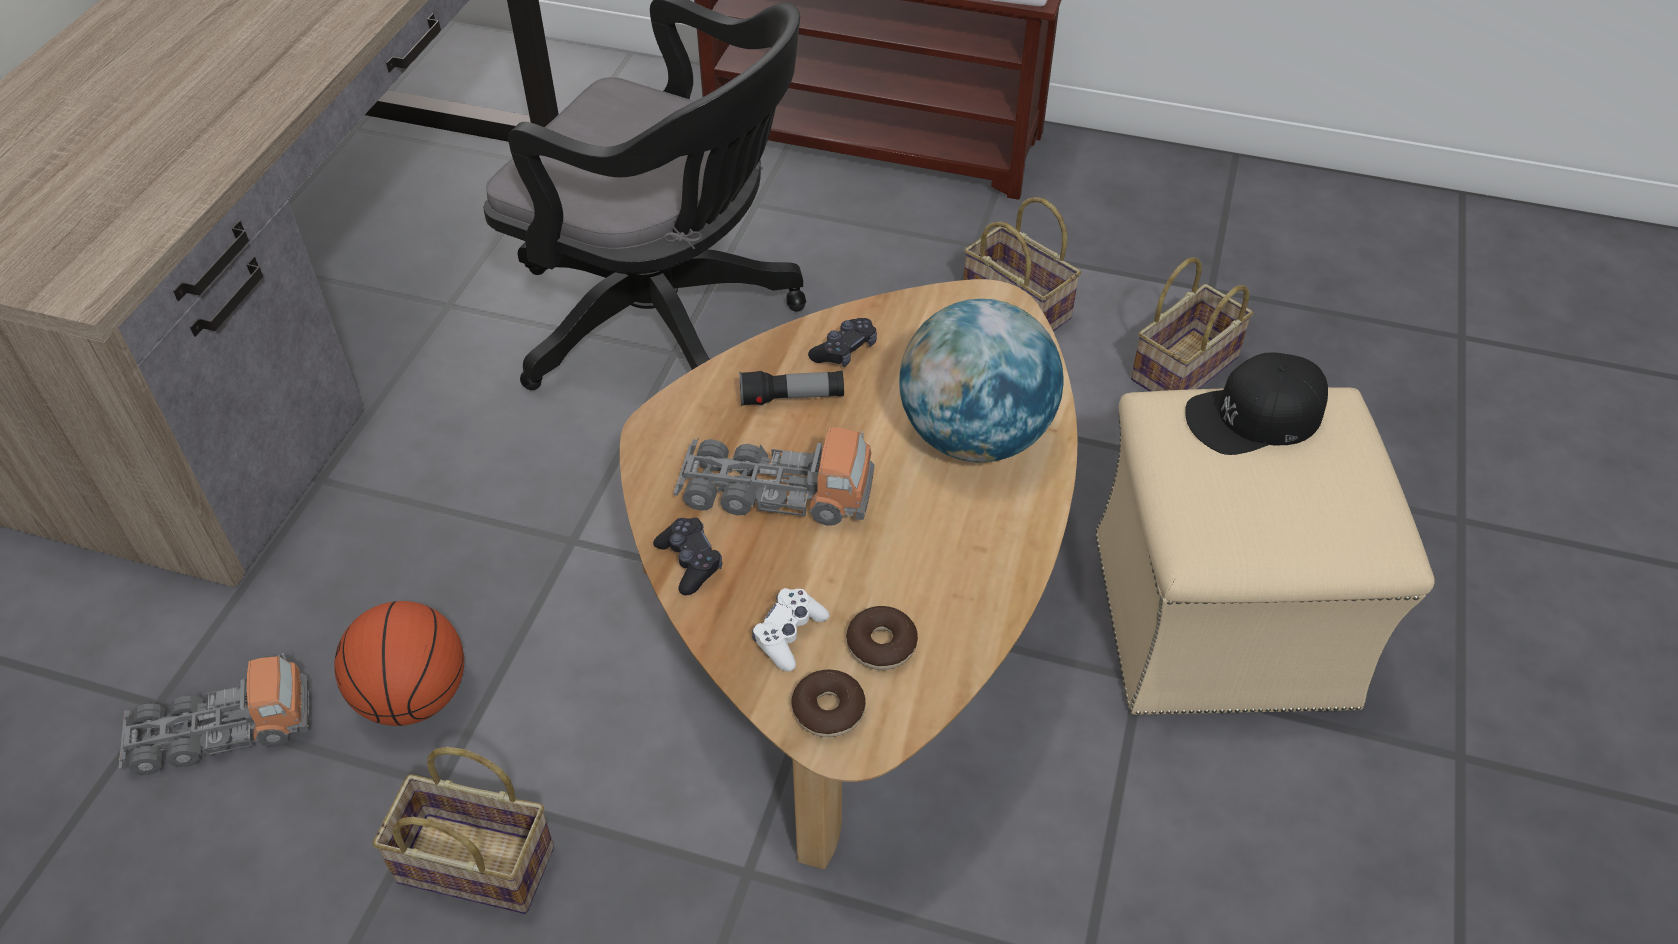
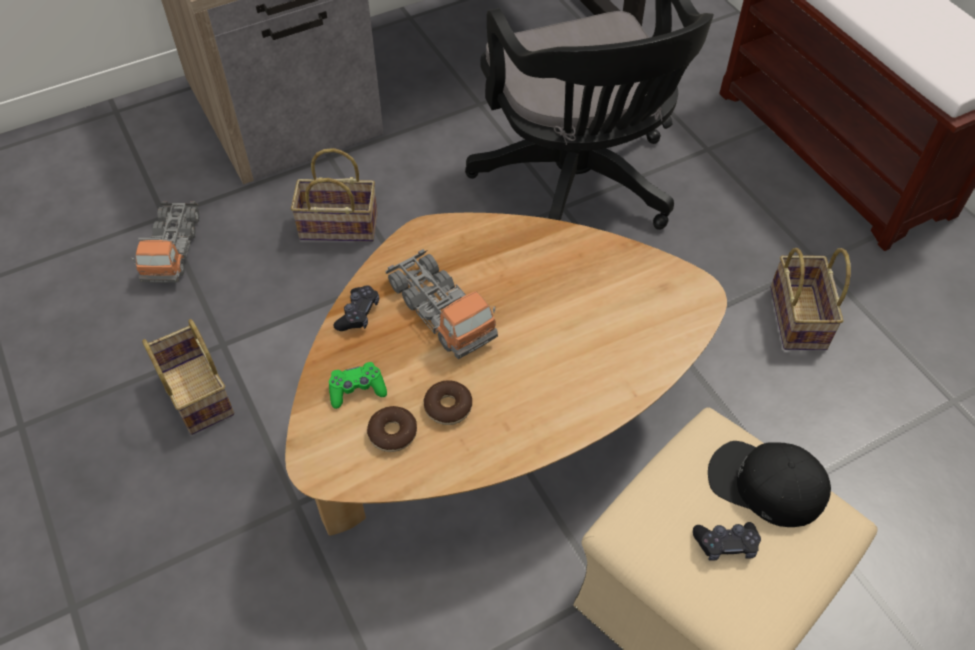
camera: 45 degrees right, 5 degrees up
toy truck [119,652,309,775] -> toy truck turned 60 degrees clockwise [132,201,199,283]
basketball [334,601,464,726] -> none
flashlight [739,371,844,406] -> none
white game controller [752,588,830,672] -> green game controller [329,362,387,409]
donut [791,670,866,737] -> donut moved to [423,380,472,425]
black game controller [808,318,877,367] -> black game controller moved to [693,522,761,561]
globe [899,299,1064,462] -> none
basket [1131,257,1253,392] -> basket moved to [291,148,378,242]

